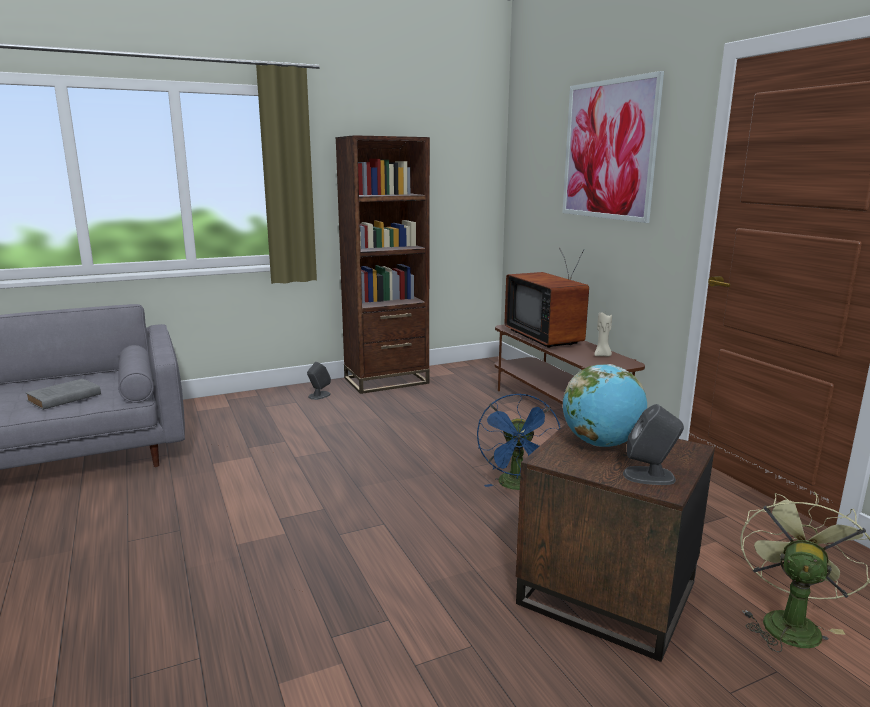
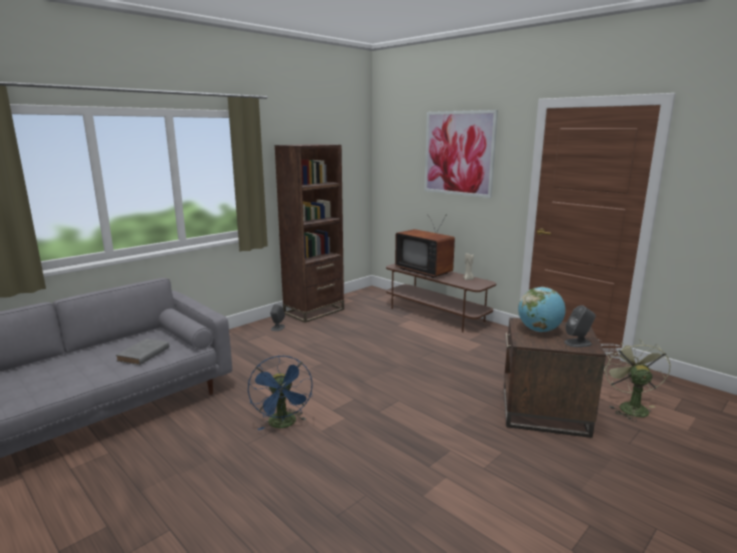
camera: 20 degrees left, 0 degrees up
blue fan [477,393,560,490] -> blue fan moved to [248,355,313,430]

